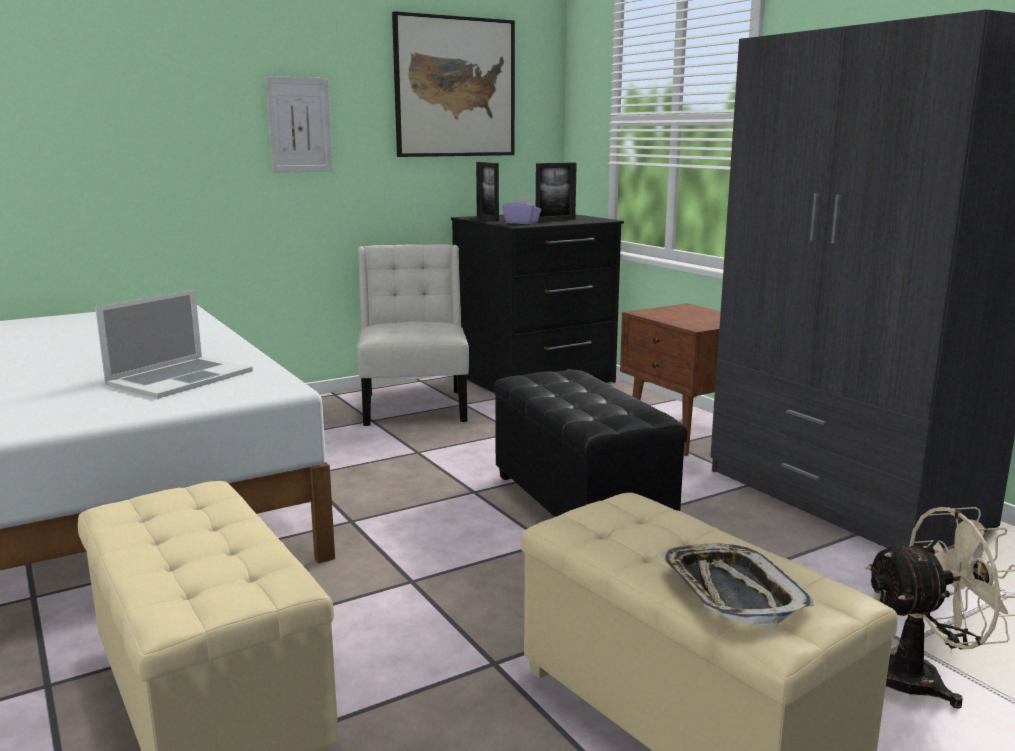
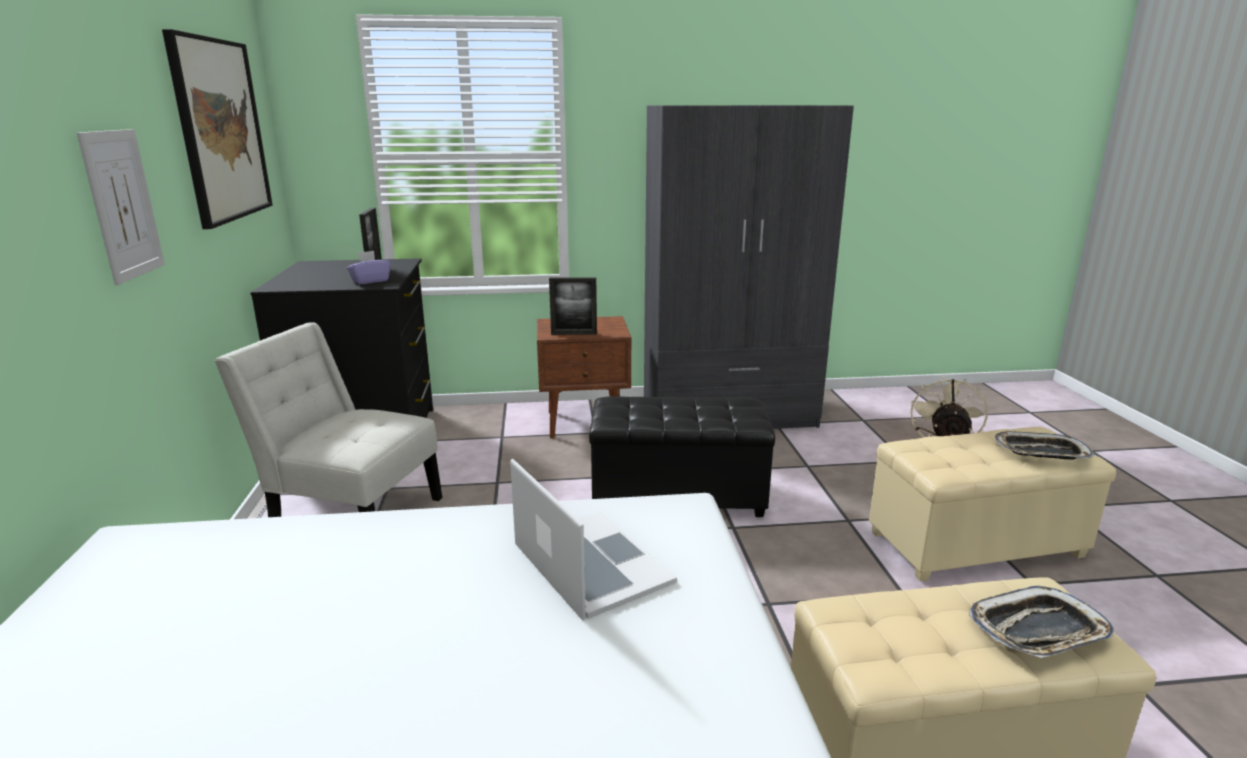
camera: 65 degrees left, 5 degrees up
picture frame [476,162,499,222] -> picture frame moved to [549,277,597,335]
none -> tray [969,585,1114,658]

